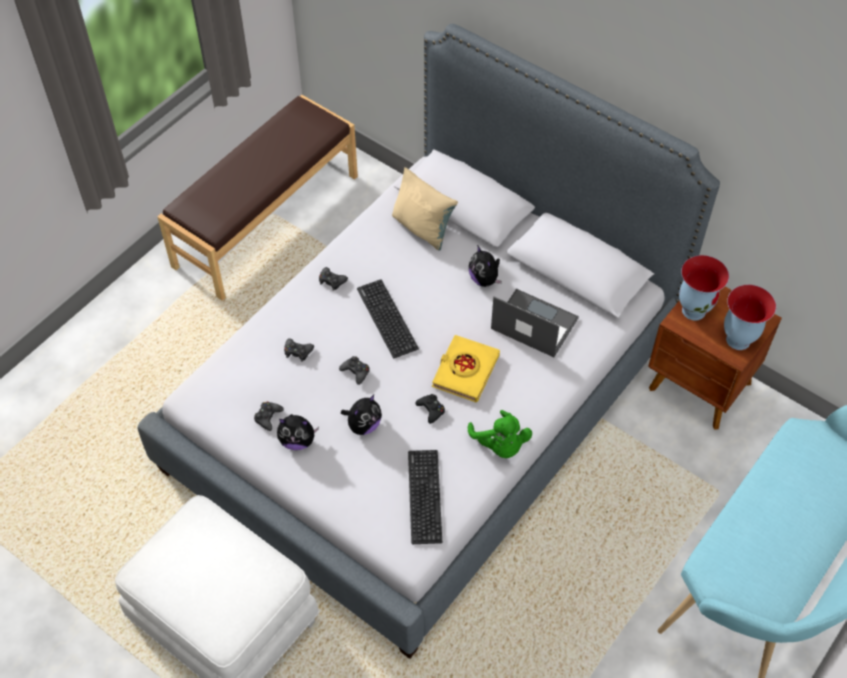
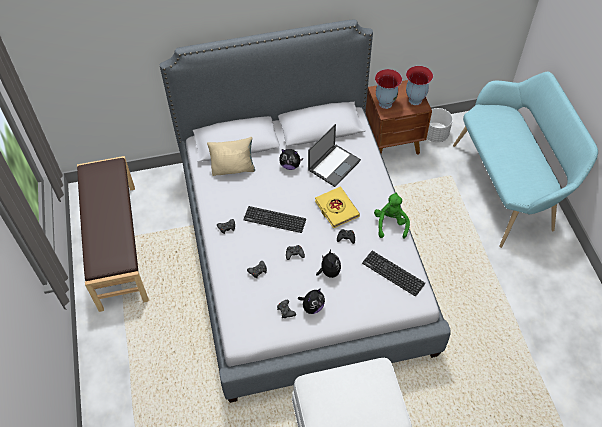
camera: 50 degrees left, 0 degrees up
green plush toy [468,410,532,458] -> green plush toy turned 105 degrees counterclockwise [374,192,410,239]
laptop [491,289,579,357] -> laptop turned 150 degrees clockwise [308,124,361,187]
none -> white planter [427,108,453,142]

